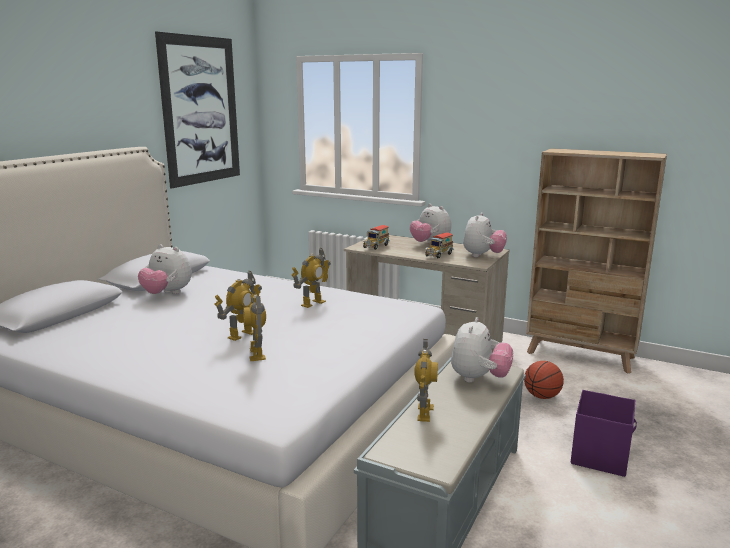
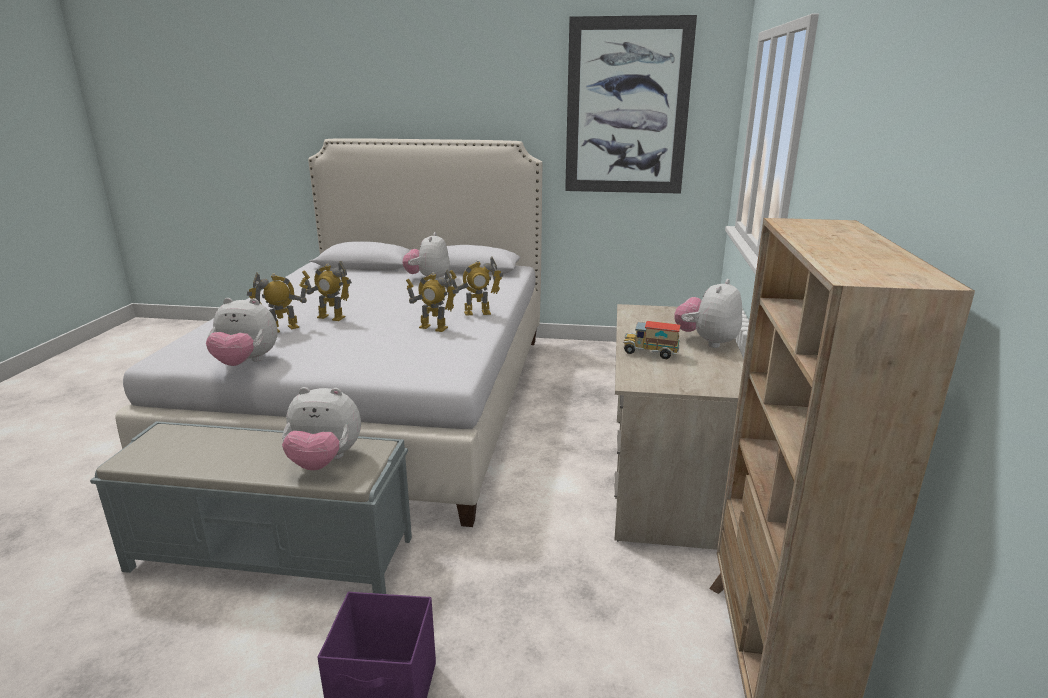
camera: 70 degrees right, 5 degrees up
toy truck [362,225,390,250] -> none
toy robot [414,339,438,422] -> toy robot moved to [450,257,503,316]
plush toy [463,212,507,257] -> plush toy moved to [206,298,278,366]
basketball [524,361,564,399] -> none

